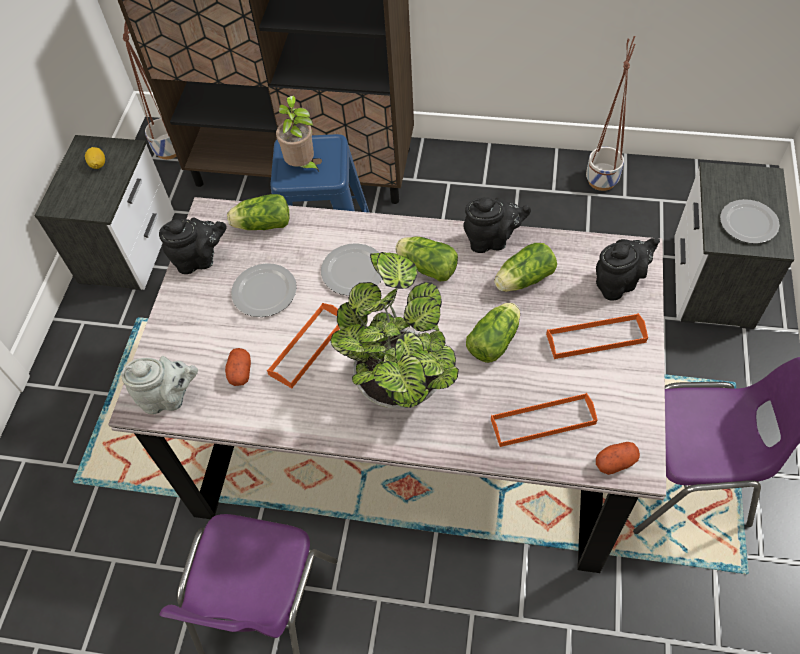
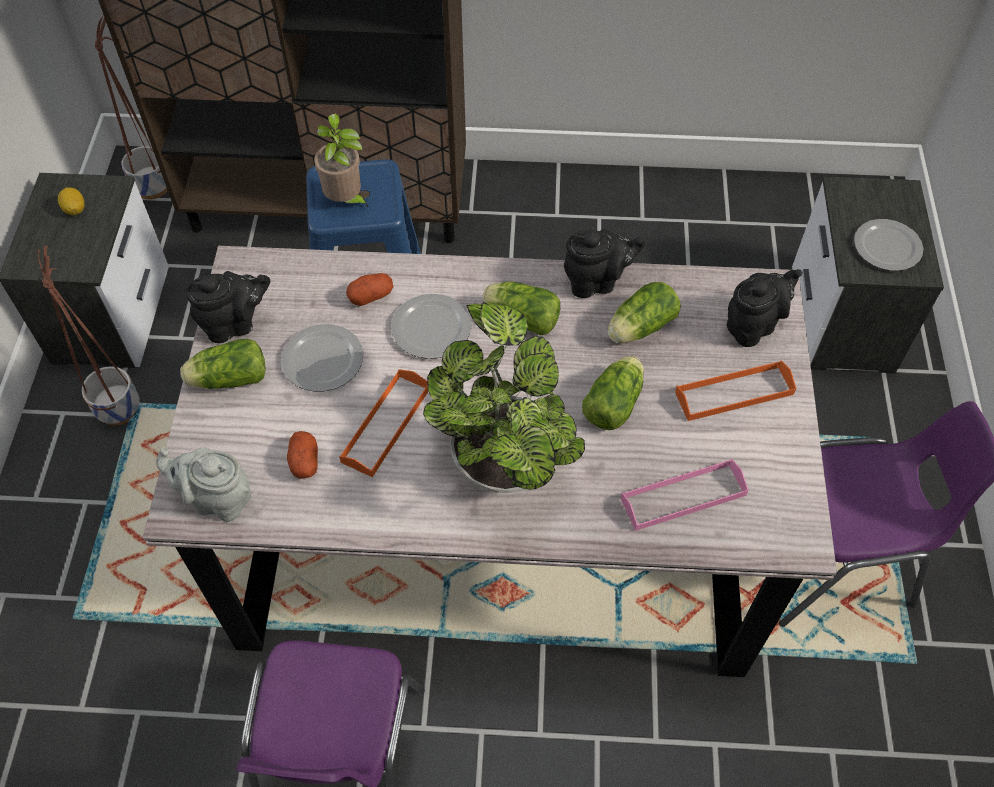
camera: 10 degrees left, 0 degrees up
grey teapot [121,356,198,415] -> grey teapot turned 150 degrees counterclockwise [156,447,251,522]
lettuce [227,194,290,230] -> lettuce moved to [180,339,266,389]
orange tray [491,393,598,447] -> pink tray [621,459,748,531]
planter [586,36,635,191] -> planter moved to [37,246,139,426]
potato [596,442,640,475] -> potato moved to [346,273,393,306]

